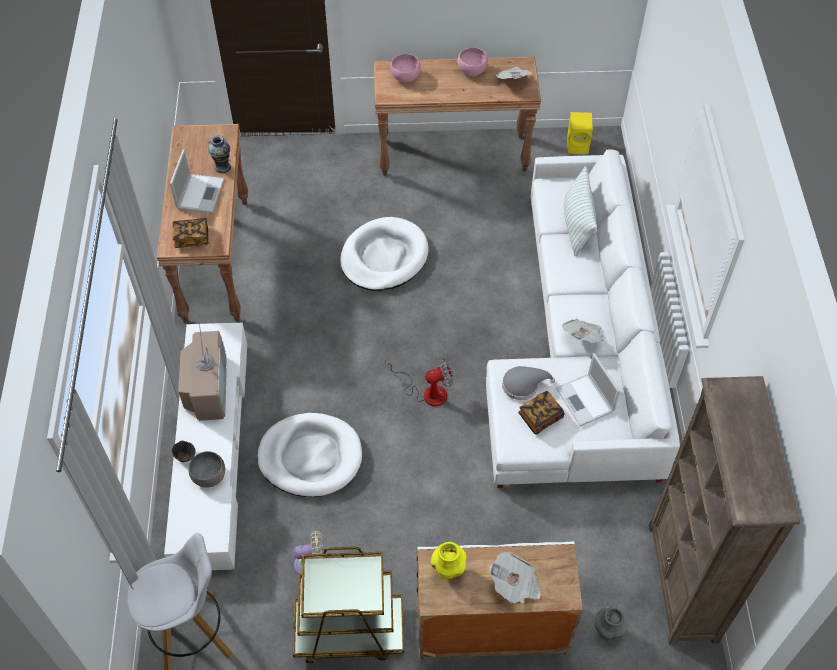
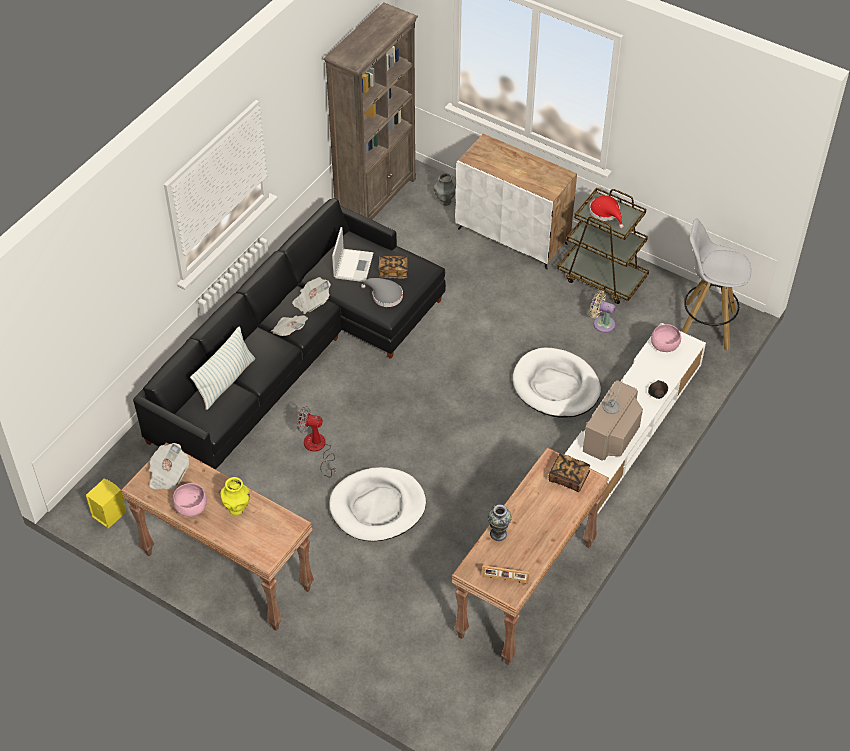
camera: 145 degrees left, 5 degrees down
laptop [170,150,224,213] -> none
grey bowl [188,451,225,488] -> none
fan [385,358,454,406] -> fan moved to [297,406,336,477]
pink bowl [390,54,421,82] -> pink bowl moved to [651,324,681,352]
yellow vase [431,542,467,579] -> yellow vase moved to [220,477,249,515]
white sofa [486,149,680,488] -> black sofa [133,198,446,469]
newspaper [489,552,541,604] -> newspaper moved to [271,315,308,336]
none -> picture frame [482,565,529,584]
none -> red hat [589,195,624,228]

